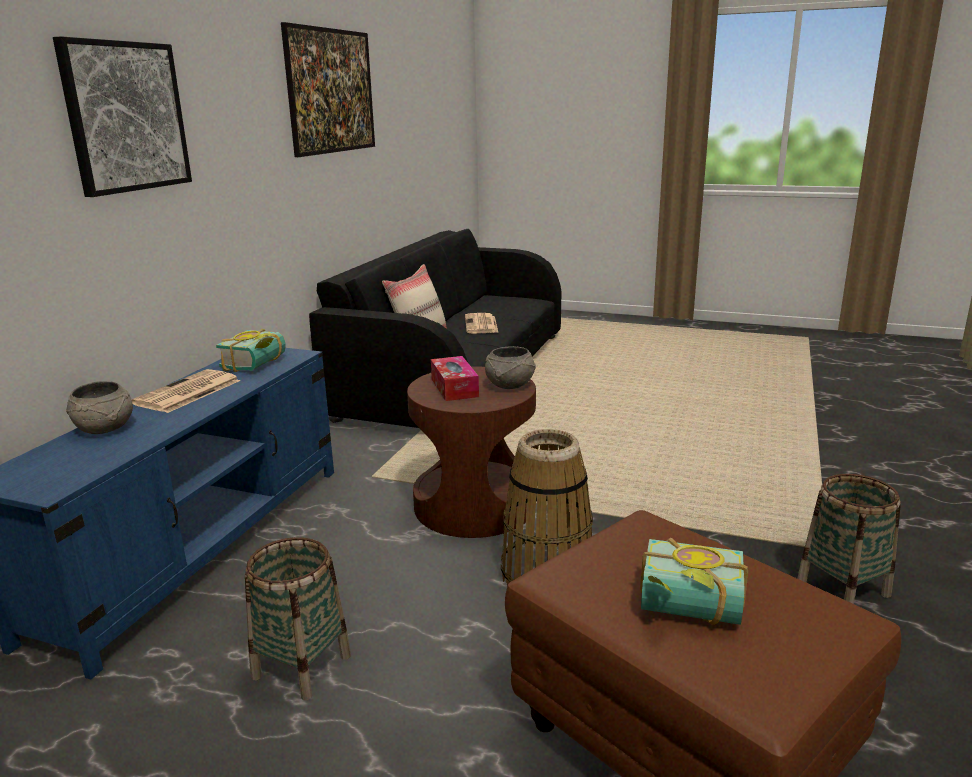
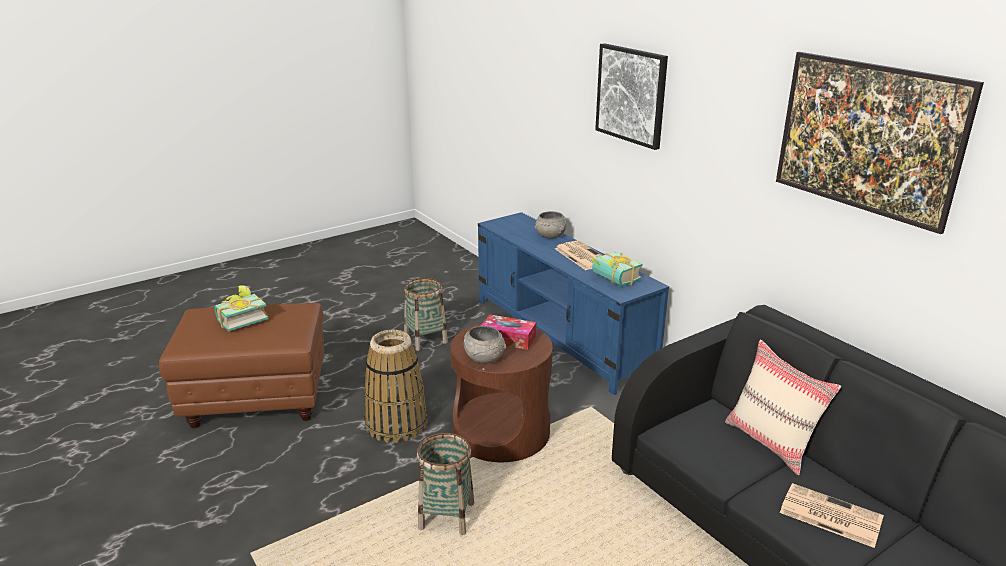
camera: 125 degrees right, 5 degrees up
basket [797,474,901,604] -> basket moved to [417,433,474,535]

